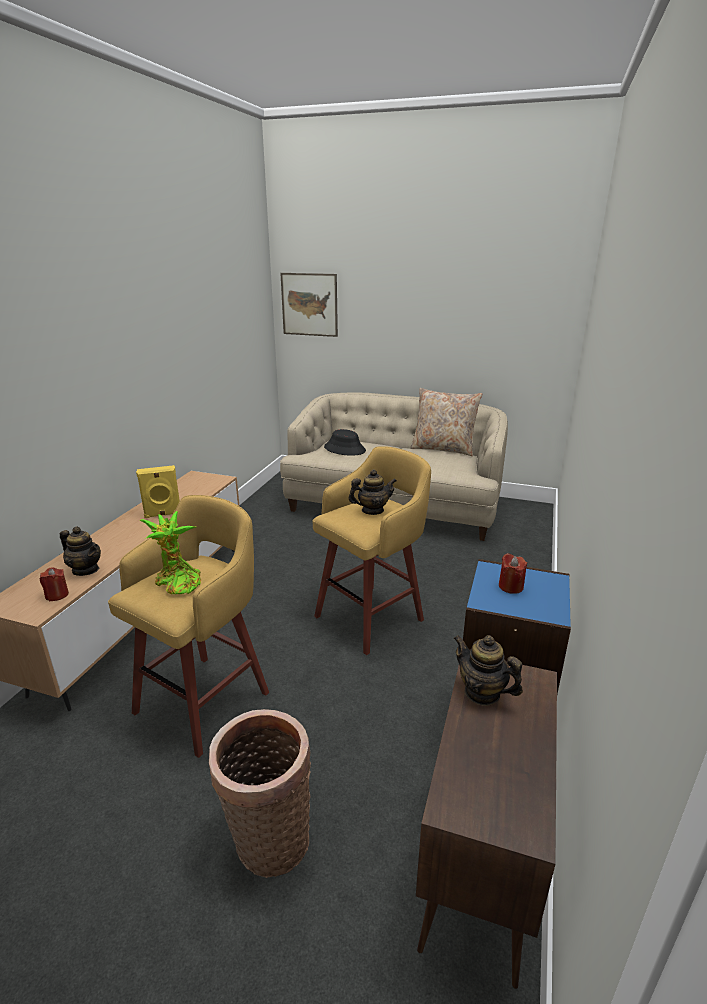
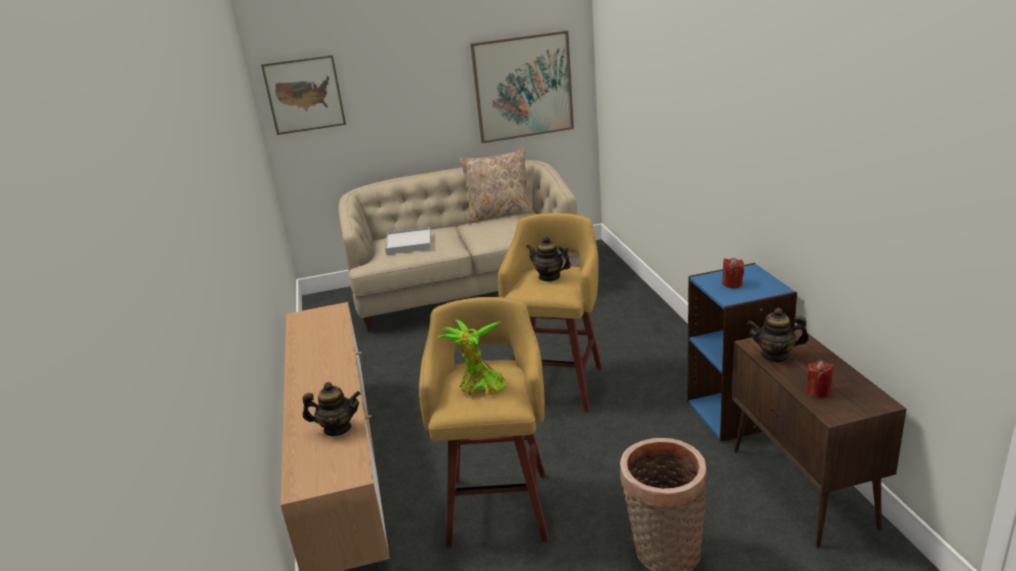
camera: 30 degrees left, 0 degrees up
red candle [40,568,69,601] -> red candle moved to [806,360,834,398]
yellow speaker [136,465,180,518] -> none
black hat [324,429,366,456] -> white tray [385,227,431,255]
teapot [348,469,397,515] -> teapot turned 105 degrees counterclockwise [526,236,571,282]
none -> picture [470,30,574,143]

